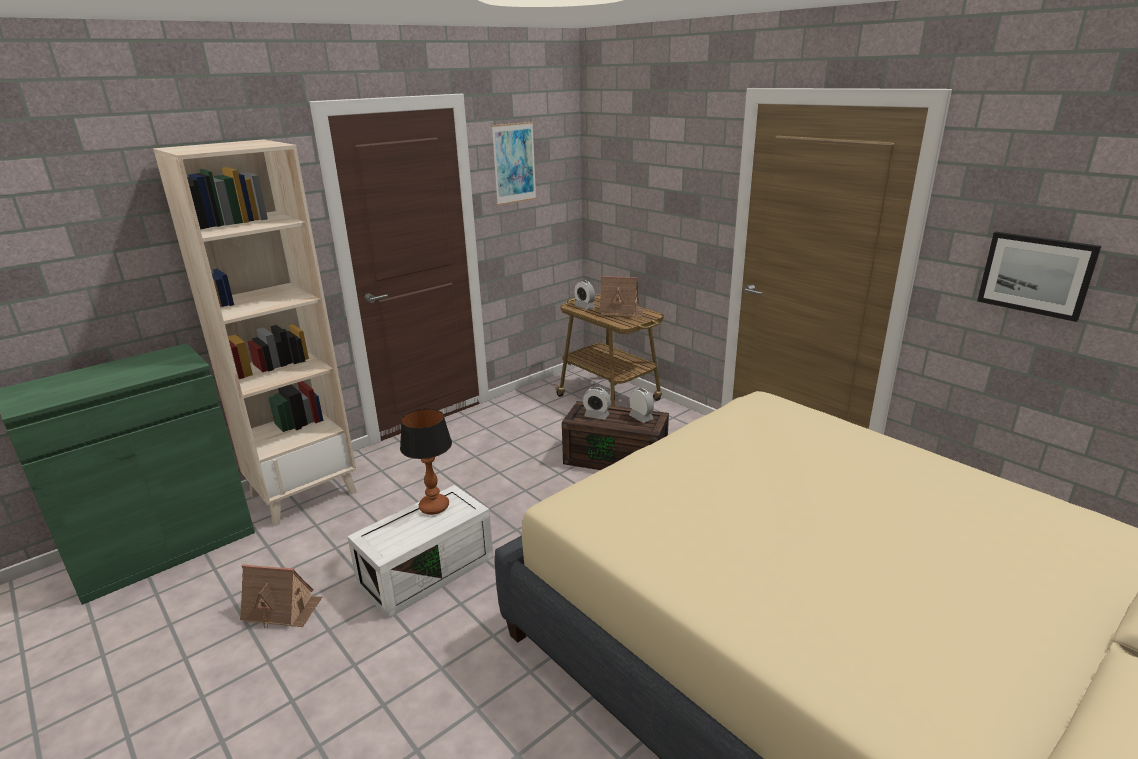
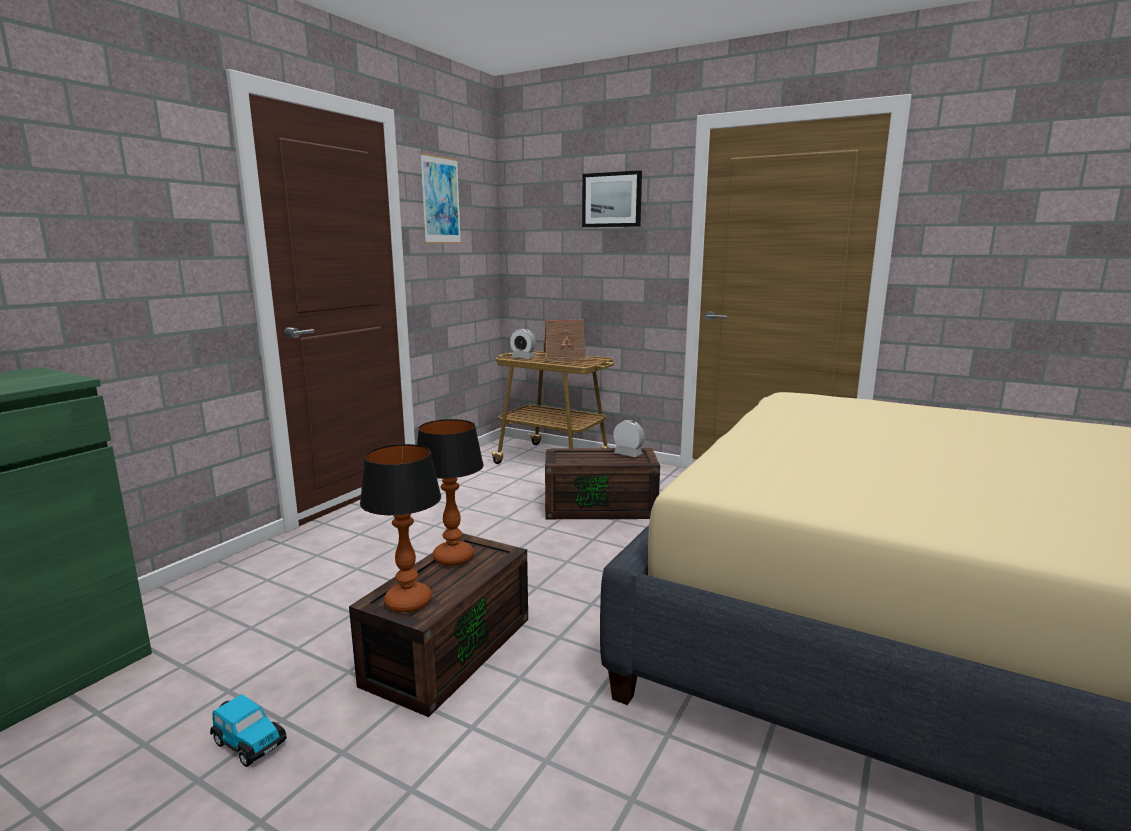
camera: 20 degrees left, 10 degrees down
beige bookcase [153,140,357,526] -> none
toy house [240,564,322,629] -> toy car [210,694,287,767]
white storage box [347,485,494,619] -> brown storage box [349,534,528,717]
alarm clock [582,387,611,420] -> none
picture [977,232,1101,322] -> picture moved to [582,170,642,227]
none -> table lamp [360,444,441,612]

